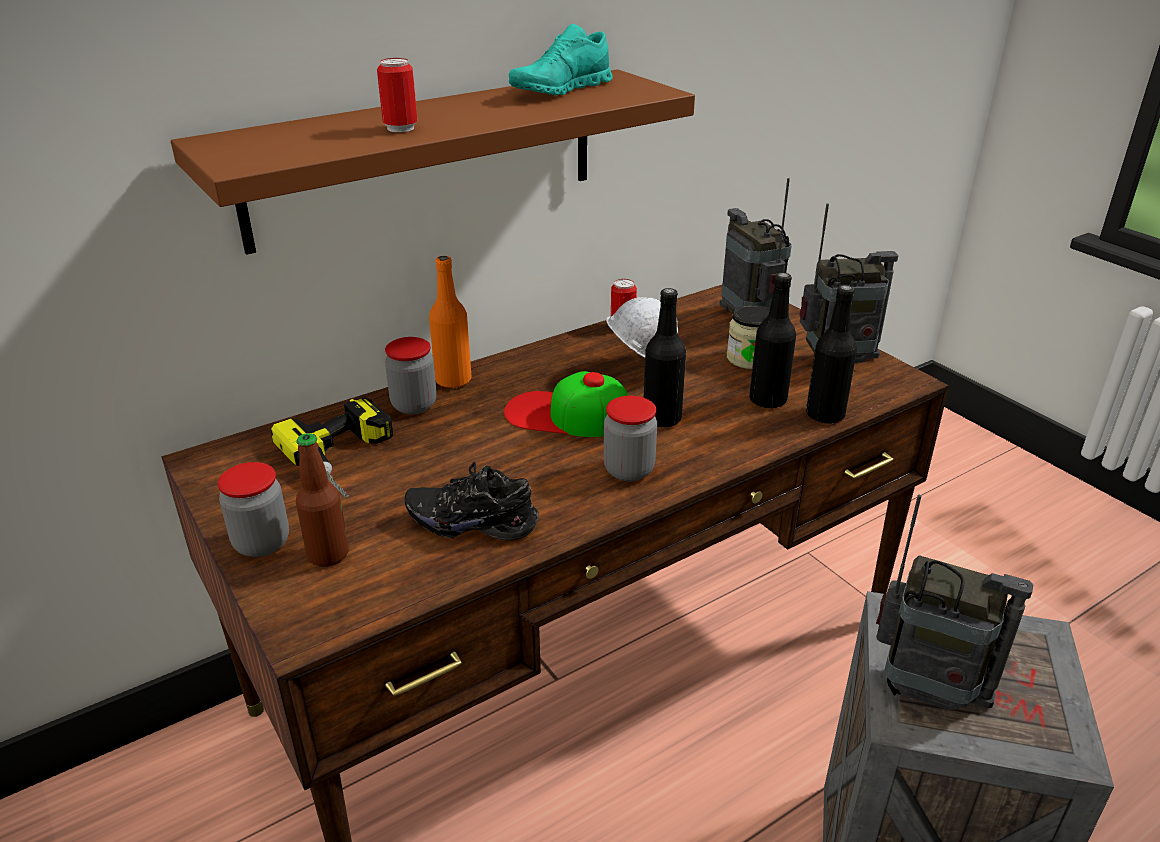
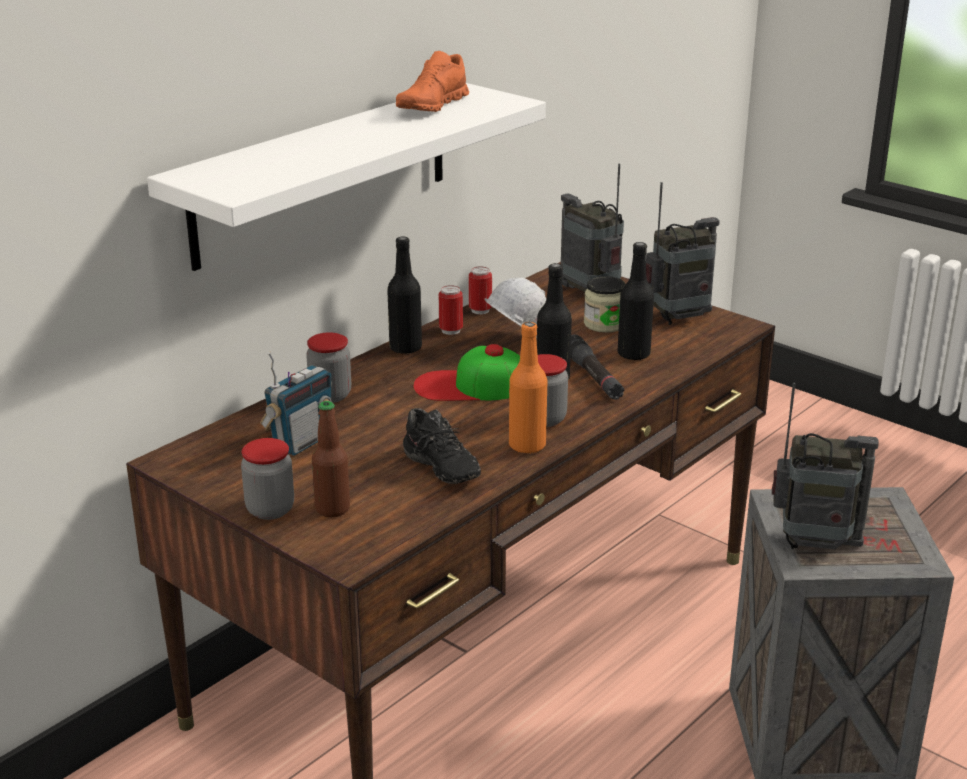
camera: 15 degrees left, 5 degrees down
brown shelf [171,69,695,255] -> white shelf [147,83,546,271]
power drill [271,397,393,498] -> radio [260,351,332,456]
can [377,58,417,132] -> can moved to [439,285,463,335]
black shoe [405,462,539,540] -> black shoe turned 120 degrees counterclockwise [403,408,481,484]
orange bottle [429,256,471,388] -> orange bottle moved to [509,322,548,454]
turquoise shoe [509,24,613,95] -> orange shoe [396,51,469,112]
black bottle [806,285,857,424] -> black bottle moved to [387,237,422,354]
none -> black flashlight [570,334,624,400]

